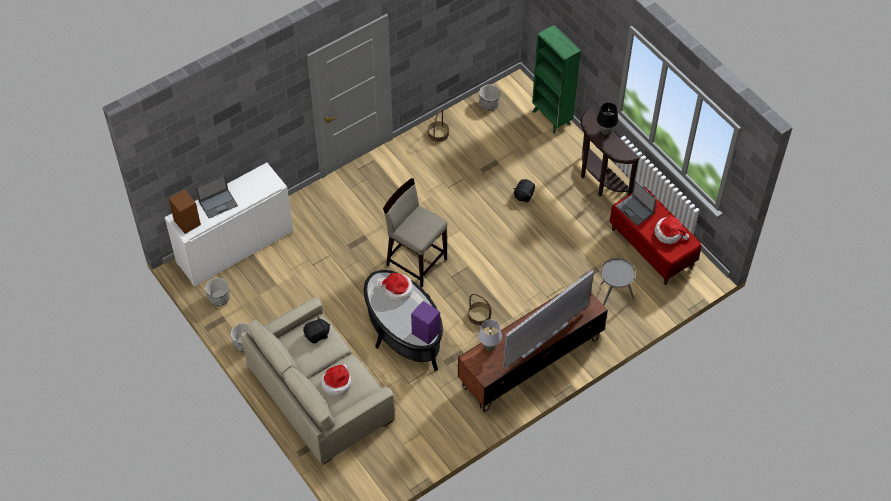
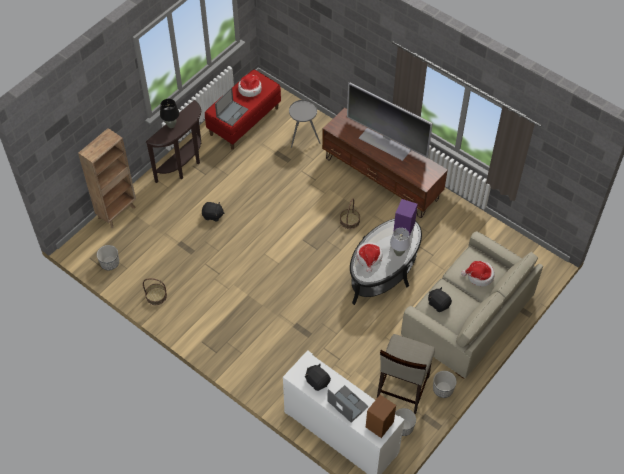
camera: 105 degrees left, 0 degrees up
beige stool [383,178,447,287] -> beige stool moved to [377,334,435,414]
grey table lamp [479,319,502,351] -> grey table lamp moved to [390,228,410,256]
green bookcase [532,25,581,133] -> brown bookcase [78,128,136,228]
none -> black plush toy [305,363,331,391]

